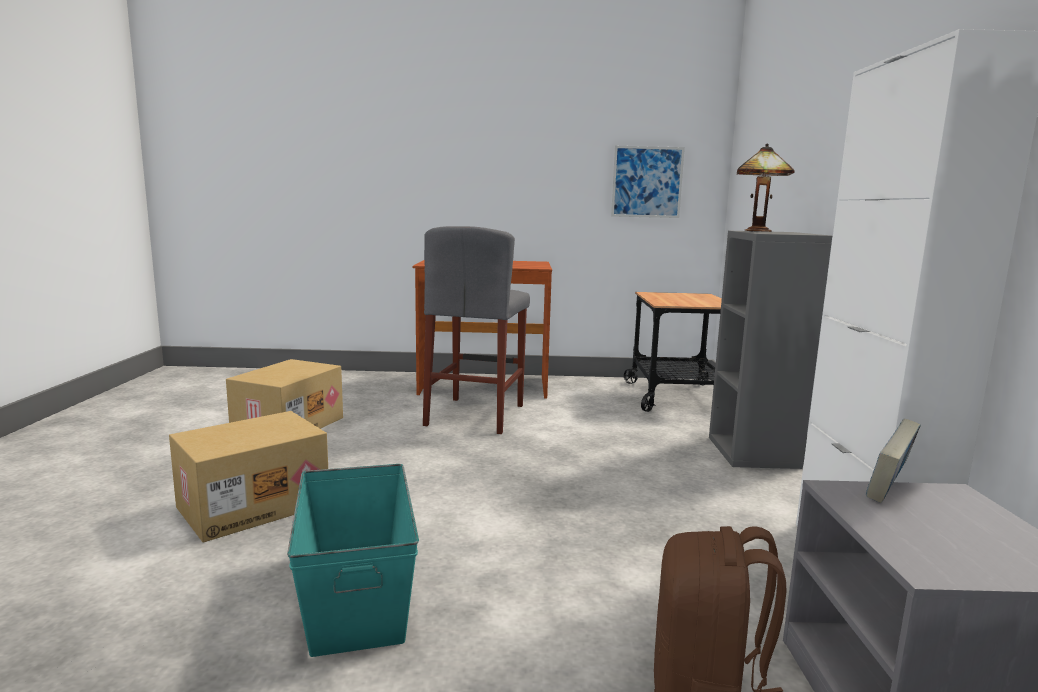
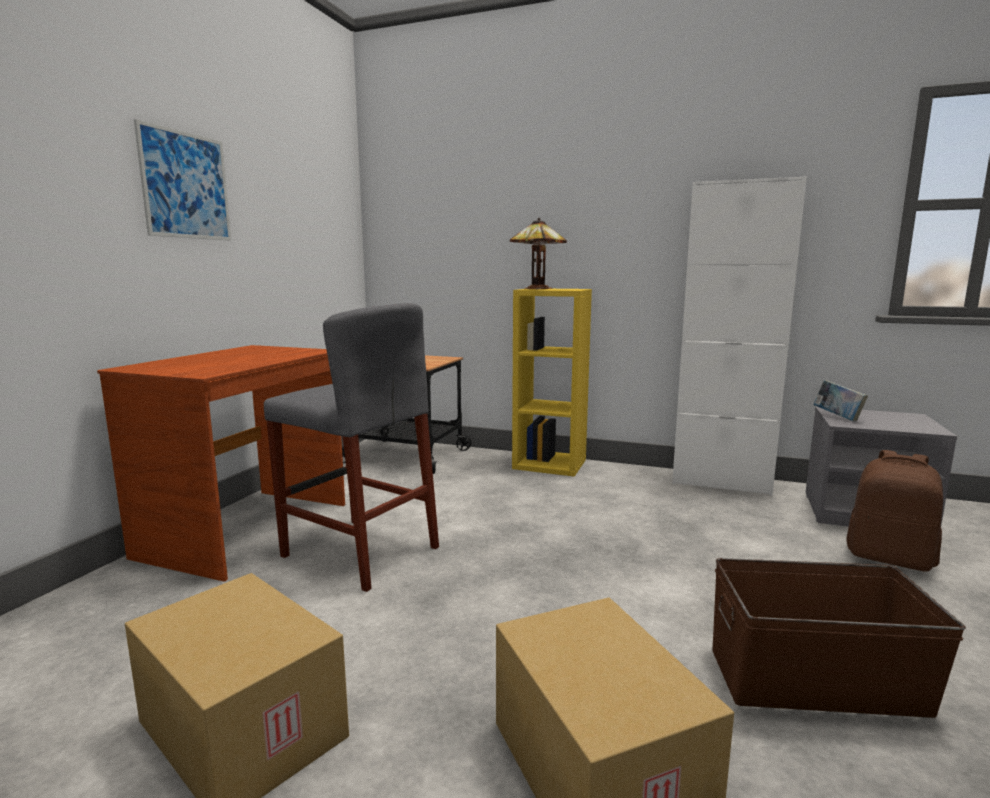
camera: 70 degrees left, 0 degrees up
turquoise storage box [287,464,419,657] -> brown storage box [712,558,966,718]
picture [611,146,685,218] -> picture moved to [134,119,231,241]
grey bookcase [709,231,832,469] -> yellow bookcase [512,289,592,477]

